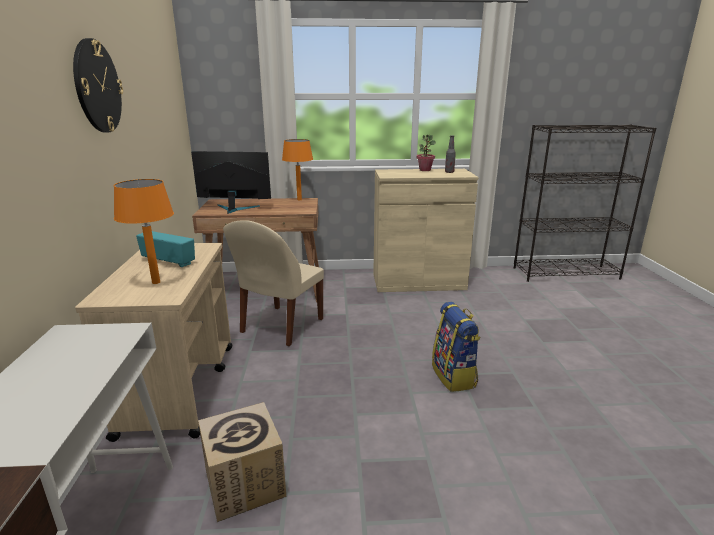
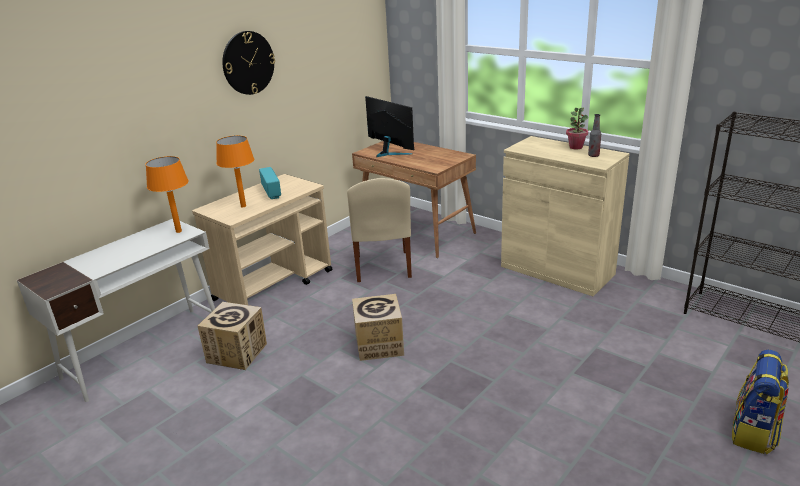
camera: 45 degrees right, 5 degrees up
beige chair [223,220,324,346] -> beige chair turned 75 degrees counterclockwise [347,178,412,282]
orange table lamp [282,139,313,200] -> orange table lamp moved to [146,156,189,233]
backpack [432,302,481,392] -> backpack moved to [732,350,789,455]
none -> cardboard box [352,294,404,361]

